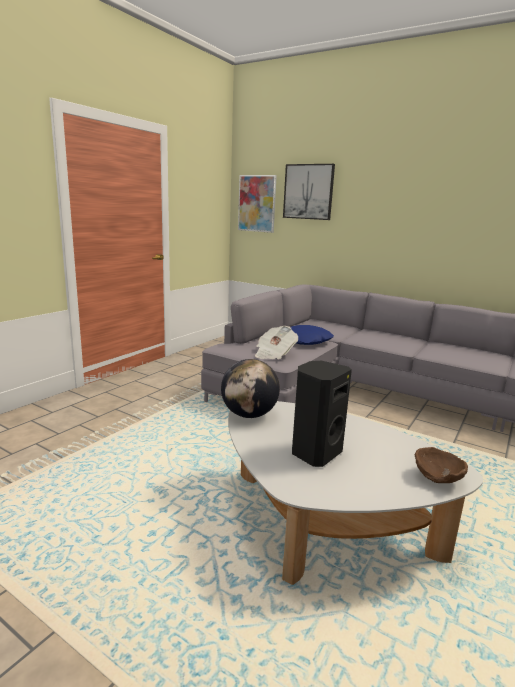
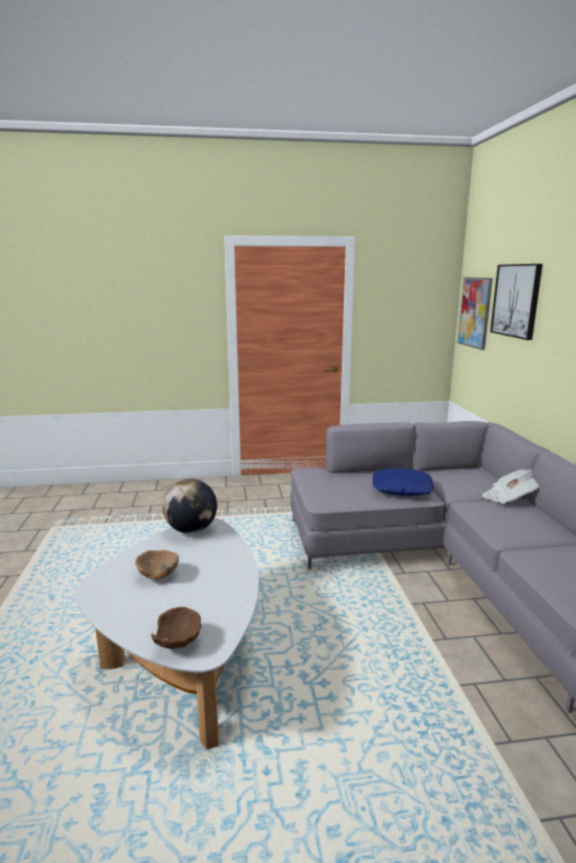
camera: 50 degrees right, 0 degrees up
newspaper [255,326,298,359] -> newspaper moved to [482,469,539,504]
black speaker [292,361,352,467] -> brown bowl [135,550,179,579]

